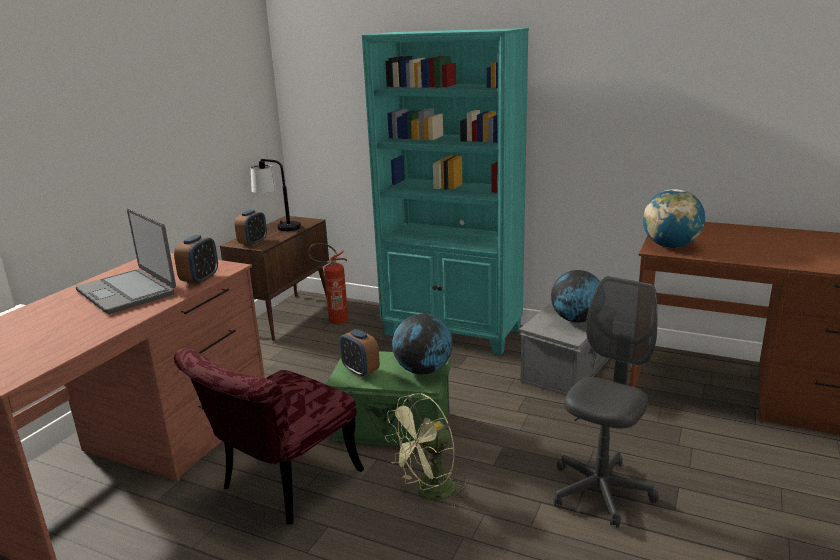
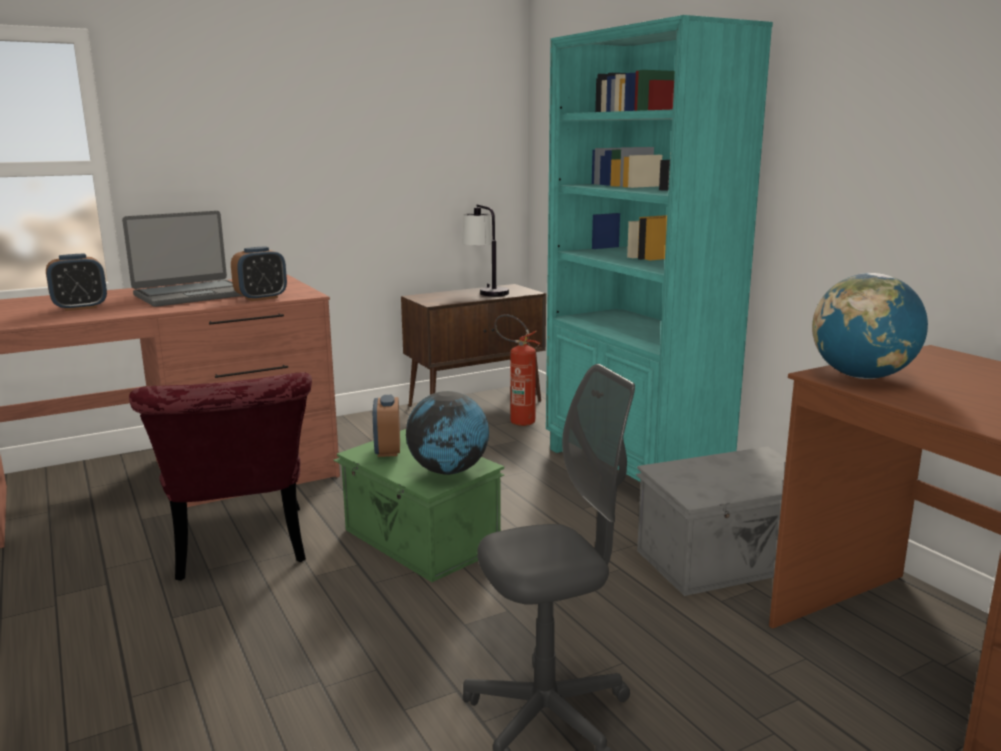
camera: 35 degrees right, 5 degrees down
laptop [76,209,176,314] -> laptop turned 120 degrees counterclockwise [122,211,242,307]
red chair [174,348,364,525] -> red chair turned 90 degrees counterclockwise [129,372,312,581]
alarm clock [235,210,267,246] -> alarm clock moved to [46,253,107,311]
green fan [385,393,469,506] -> none
globe [551,270,600,323] -> none

